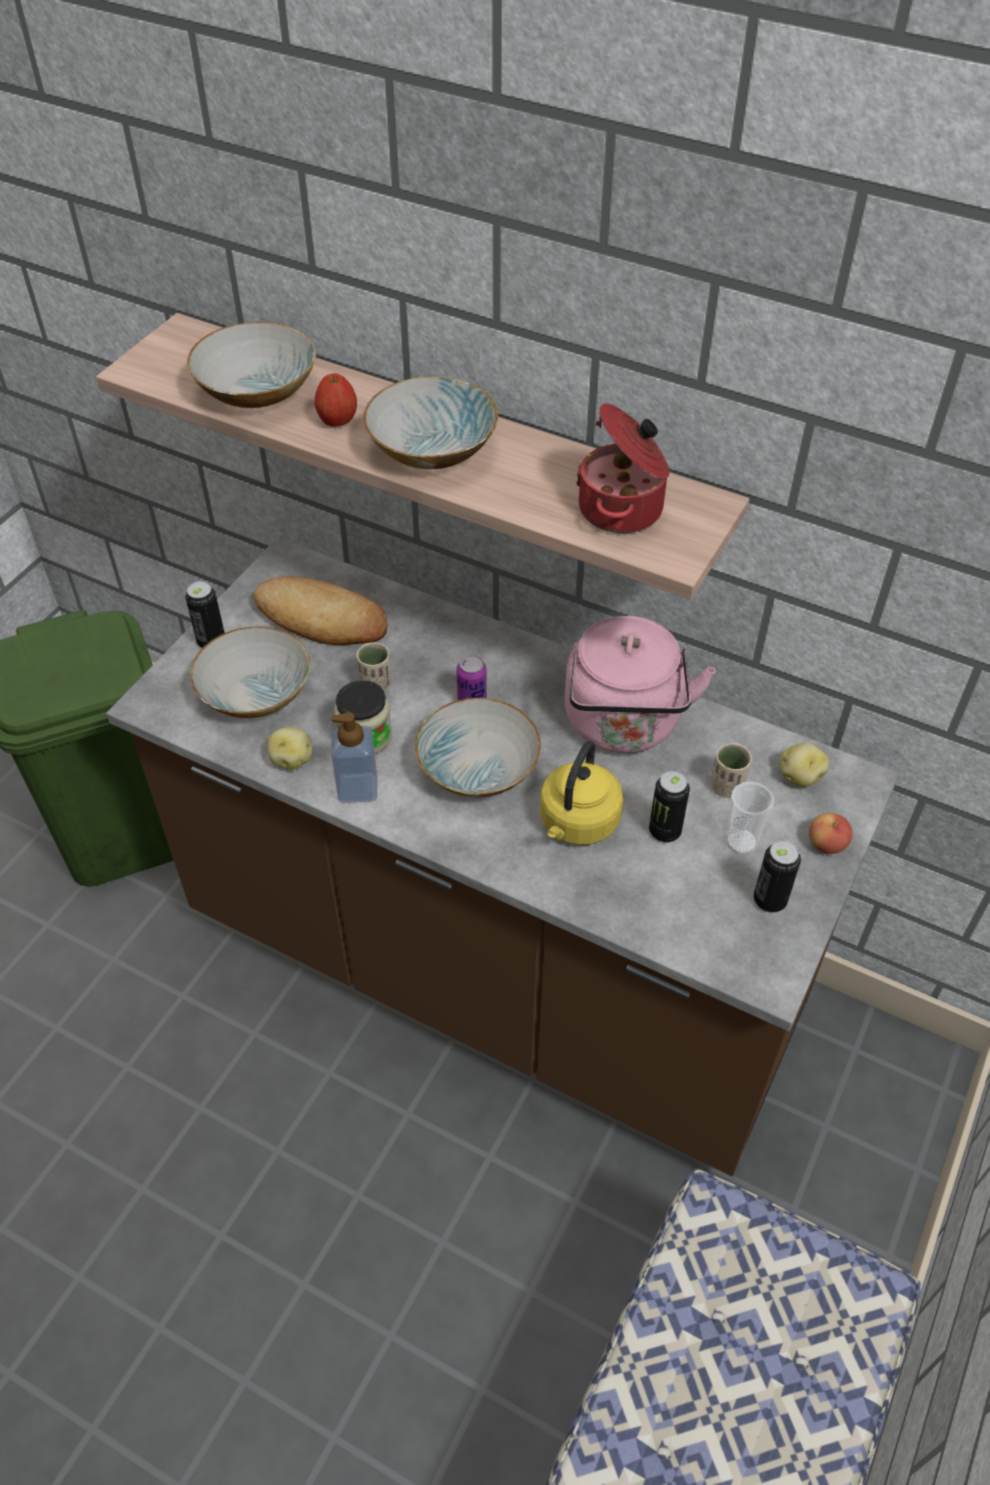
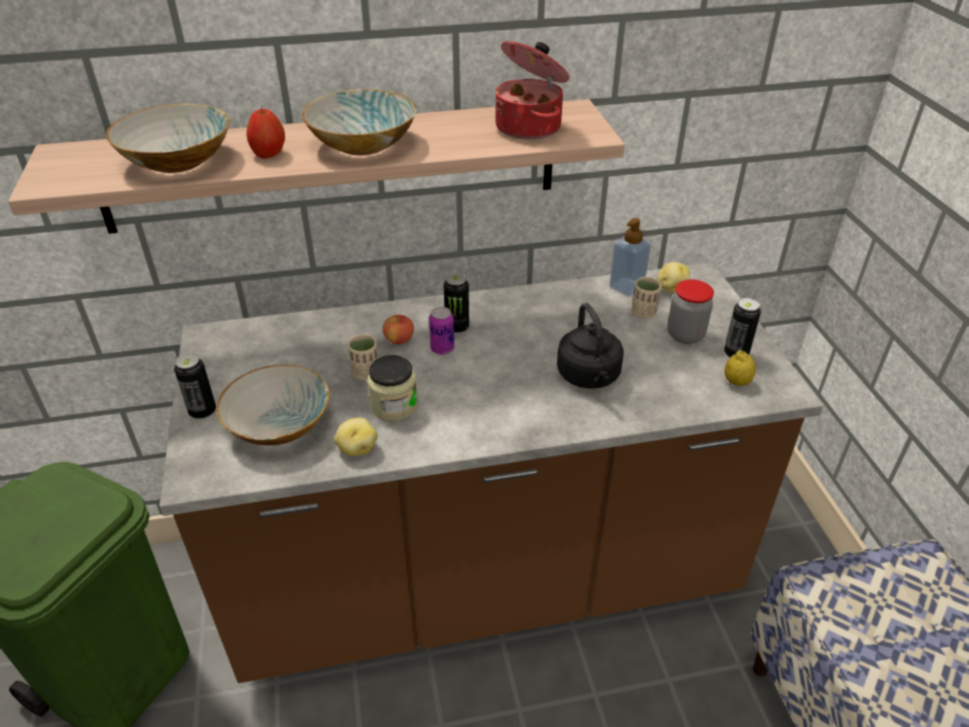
camera: 40 degrees left, 10 degrees down
bread [253,576,388,645] -> none
soap dispenser [331,712,377,803] -> soap dispenser moved to [609,218,651,297]
bowl [415,698,541,798] -> none
yellow kettle [540,740,623,845] -> black kettle [557,303,624,389]
pink kettle [565,616,716,753] -> none
can [649,771,690,843] -> can moved to [444,273,469,334]
cup [726,781,774,855] -> jar [667,280,714,344]
apple [809,813,853,854] -> apple moved to [383,314,414,344]
none -> lemon [725,350,756,386]

